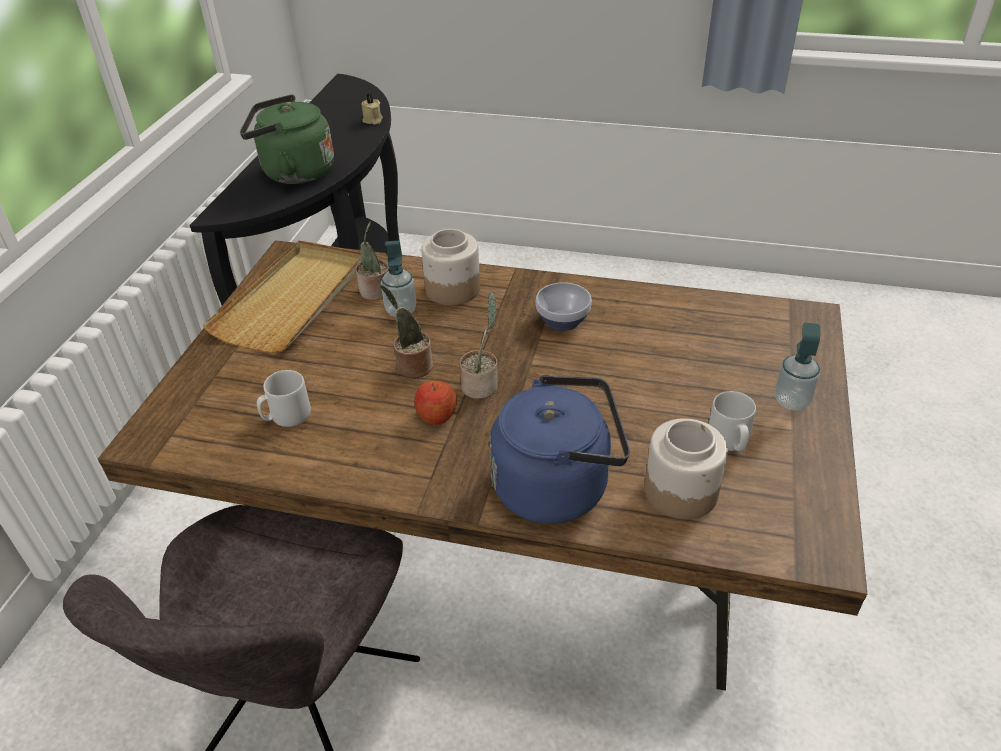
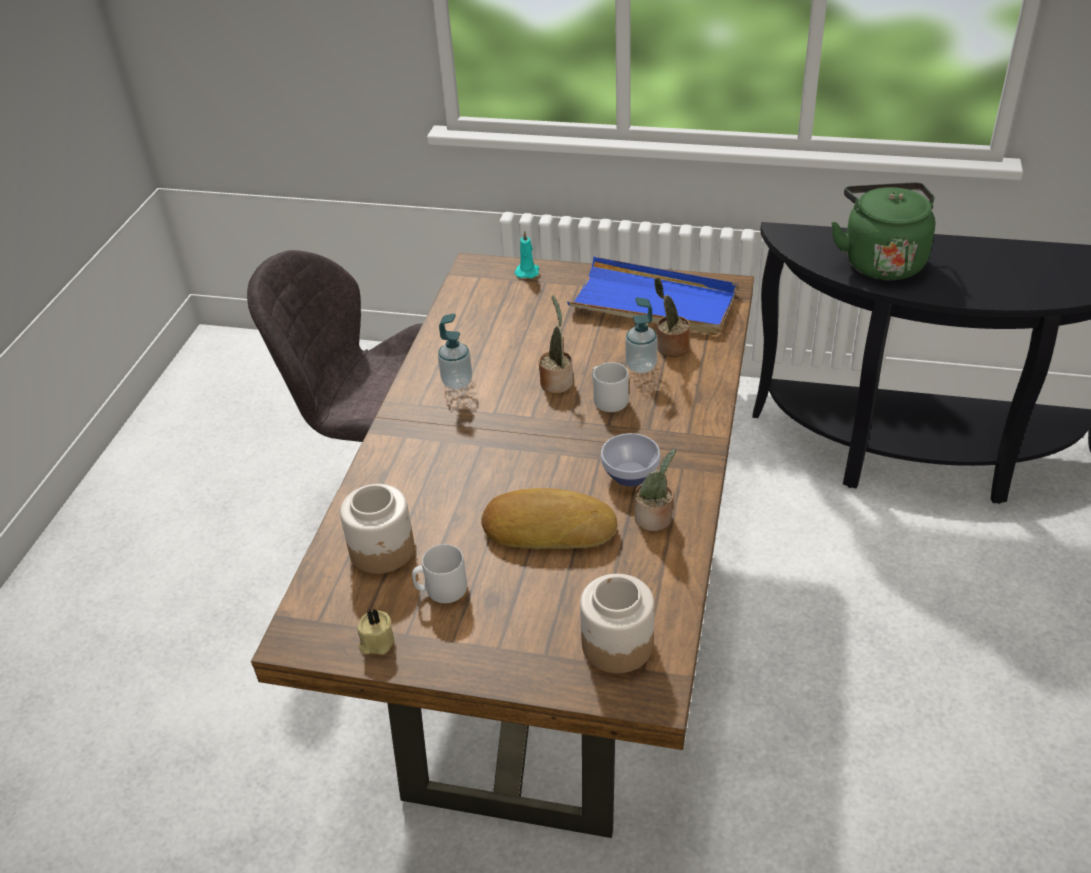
camera: 90 degrees right, 0 degrees up
beige tray [202,240,362,353] -> blue tray [567,257,737,335]
grey mug [257,370,311,427] -> grey mug moved to [592,362,629,412]
beige candle [361,93,383,125] -> beige candle moved to [357,609,394,655]
apple [415,381,457,425] -> none
jar [421,229,480,305] -> jar moved to [580,574,654,673]
potted plant [459,292,498,399] -> potted plant moved to [634,448,676,531]
blue kettle [489,375,630,524] -> none
soap dispenser [775,323,820,410] -> soap dispenser moved to [438,313,472,389]
none -> bread [481,488,617,549]
none -> turquoise candle [515,231,539,278]

